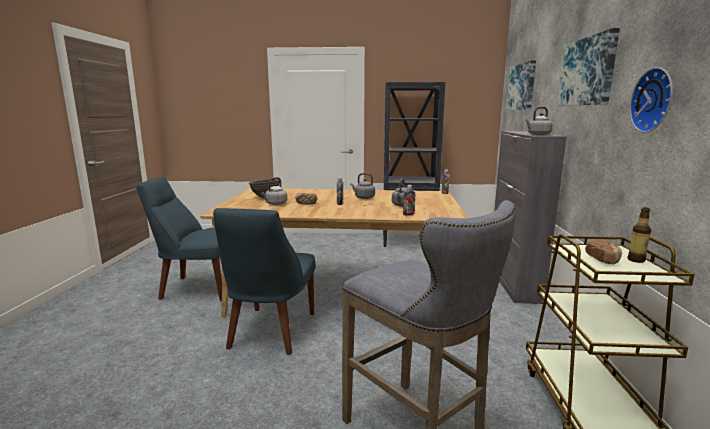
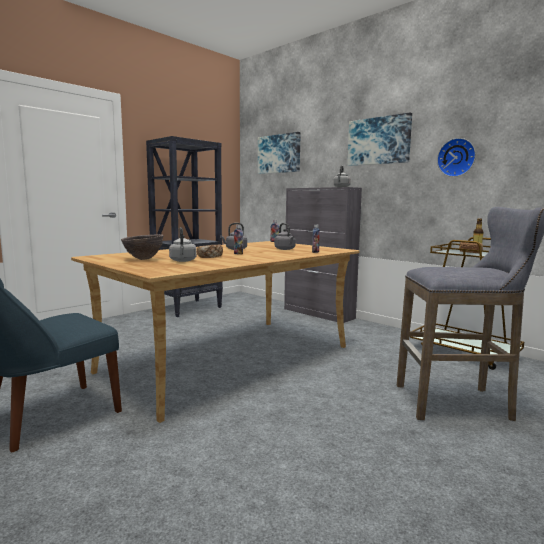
camera: 50 degrees left, 5 degrees down
blue chair [213,208,315,355] -> none

